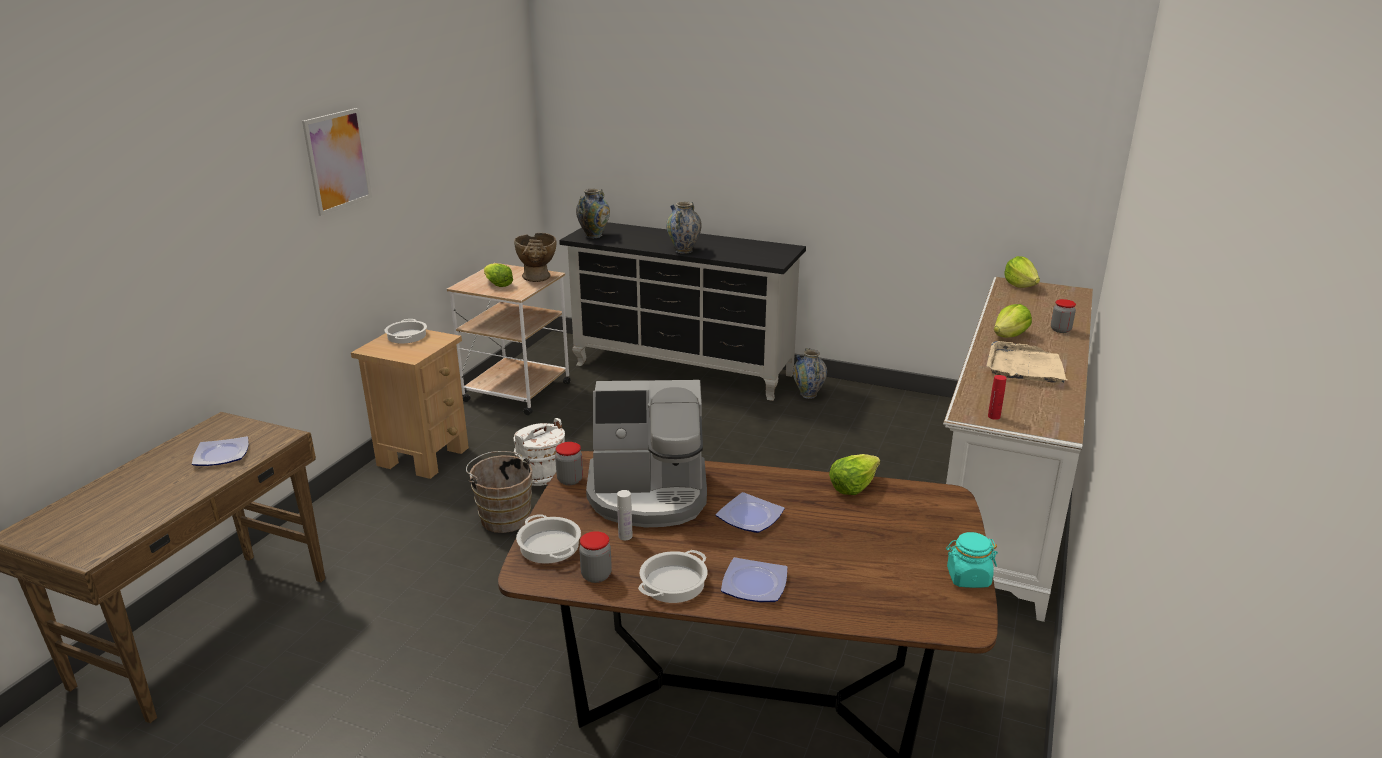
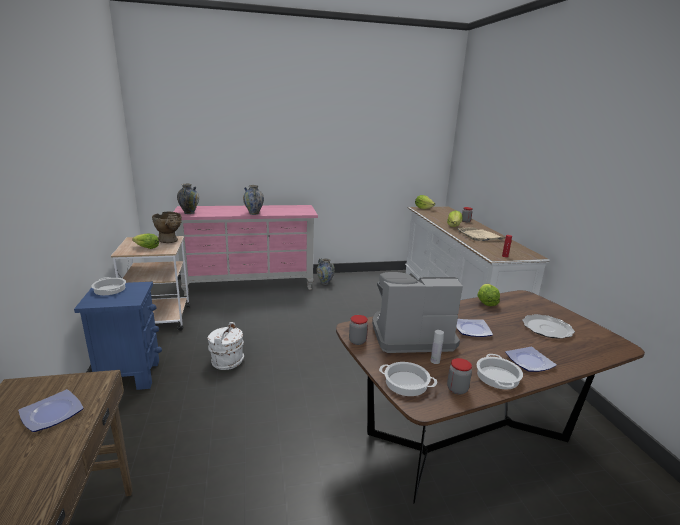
camera: 35 degrees left, 5 degrees down
picture [302,108,372,216] -> none
beige nightstand [351,330,469,479] -> blue nightstand [74,282,162,390]
brown bucket [466,451,533,533] -> none
black dresser [559,222,806,401] -> pink dresser [174,205,318,296]
coffee machine [586,380,707,527] -> coffee machine turned 150 degrees counterclockwise [372,272,463,353]
turquoise jar [946,532,998,588] -> none
none -> plate [522,314,575,339]

